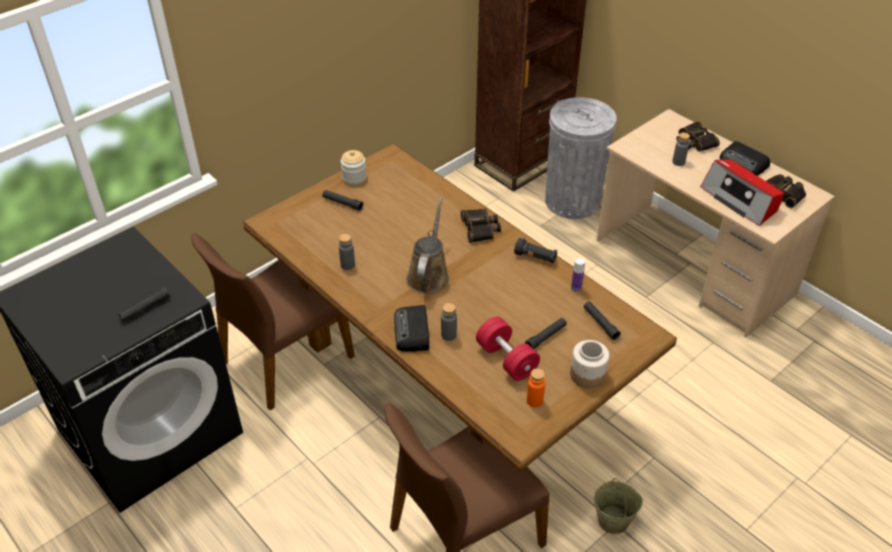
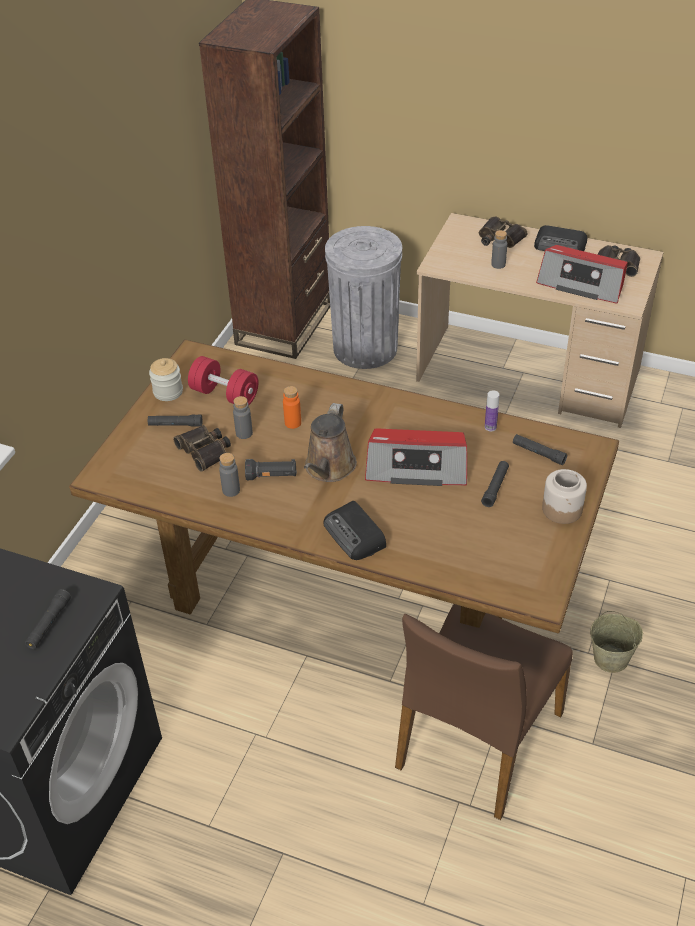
camera: 25 degrees left, 0 degrees up
brown chair [191,233,355,411] -> none
brown watering can [406,198,450,294] -> brown watering can turned 150 degrees counterclockwise [304,403,357,482]
grey bottle [441,303,457,341] -> grey bottle moved to [233,396,253,439]
binoculars [461,209,501,243] -> binoculars moved to [173,425,231,472]
red dumbbell [476,317,540,381] -> red dumbbell moved to [188,356,259,405]
black flashlight [514,237,557,263] -> black flashlight moved to [245,459,297,480]
orange bottle [527,368,545,408] -> orange bottle moved to [283,386,301,429]
none -> radio [365,428,467,486]

